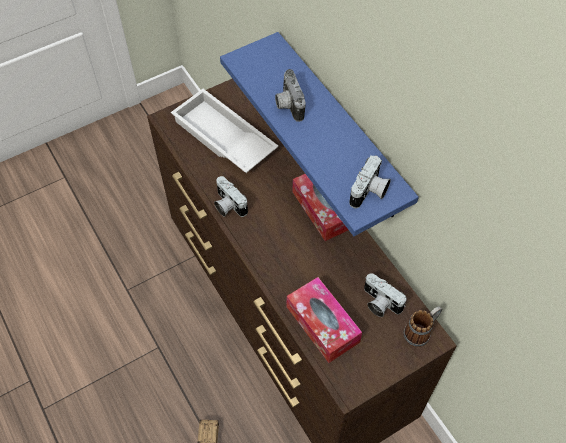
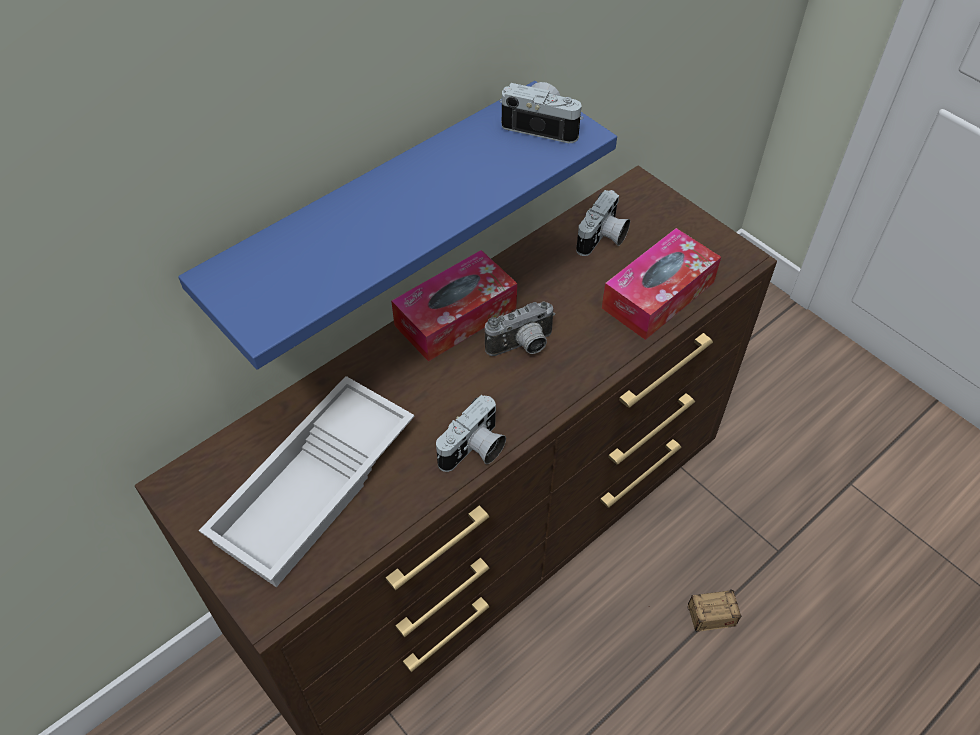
camera: 100 degrees left, 5 degrees down
camera [275,69,306,122] -> camera moved to [485,301,555,356]
mug [403,306,442,347] -> none

